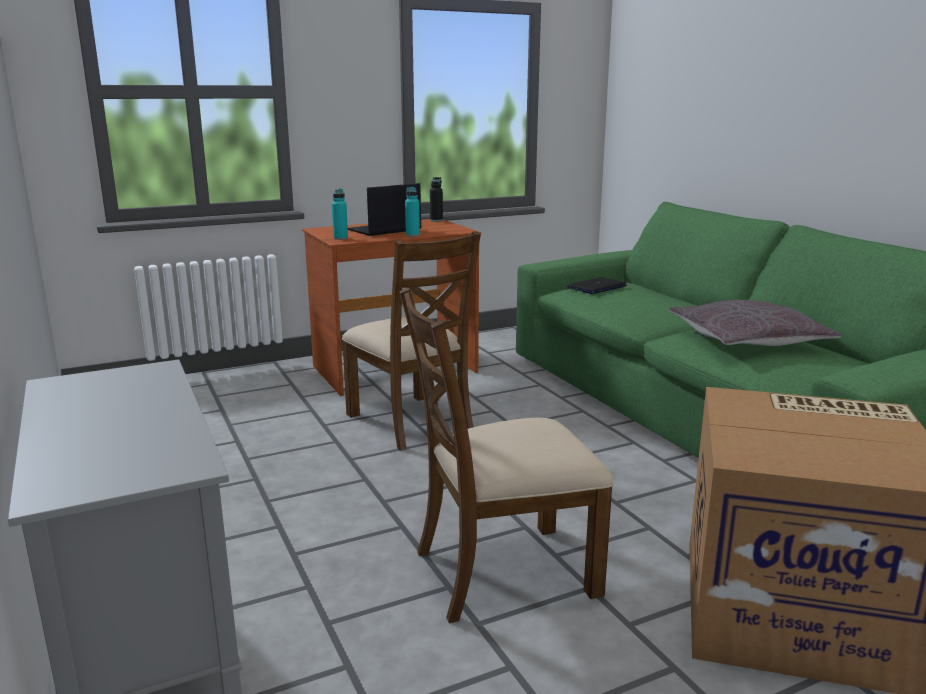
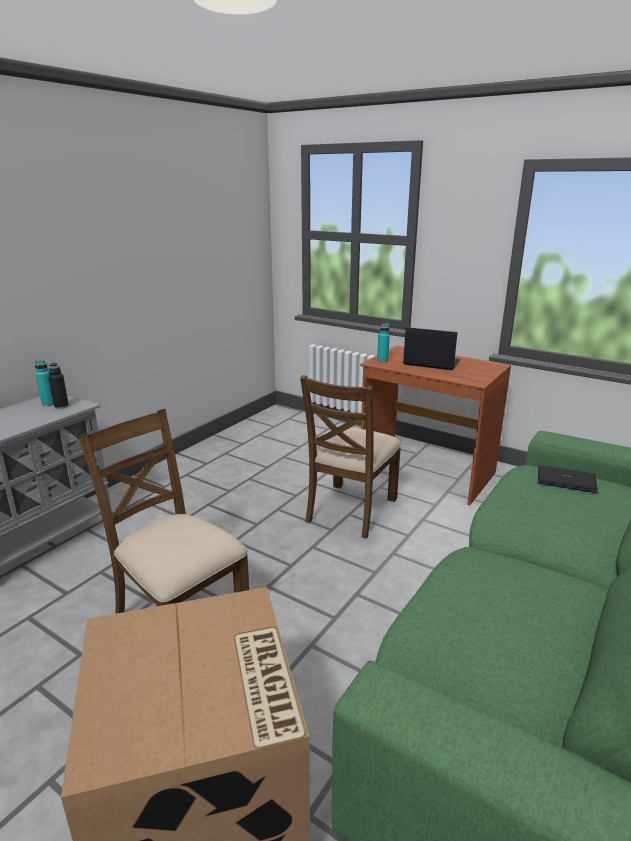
camera: 60 degrees right, 5 degrees up
turquoise bottle [405,187,420,237] -> turquoise bottle moved to [35,360,54,406]
black bottle [430,177,443,222] -> black bottle moved to [48,362,69,409]
grey pillow [668,300,841,346] -> none

